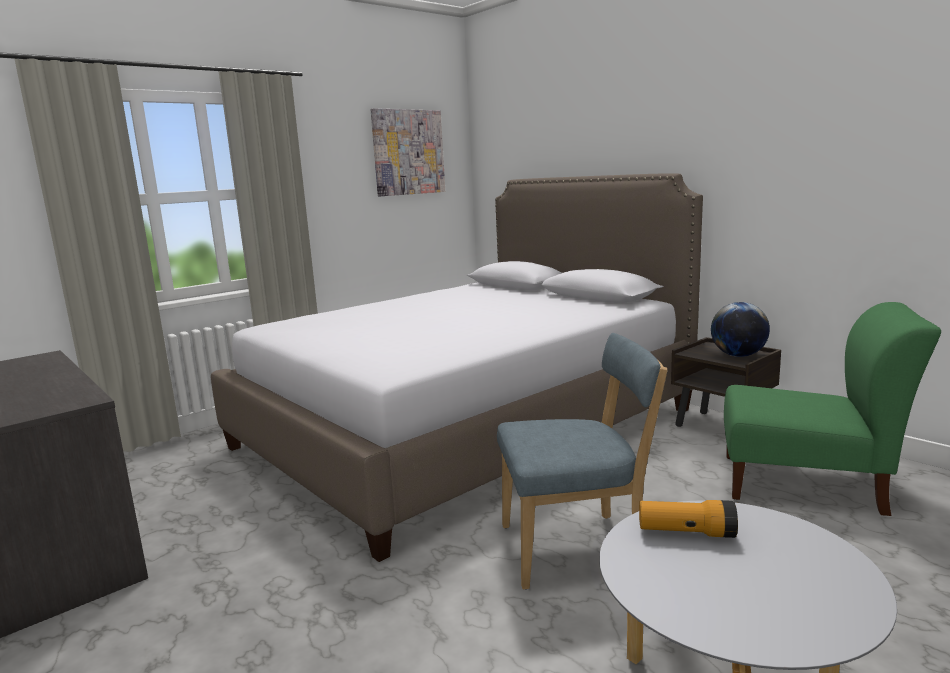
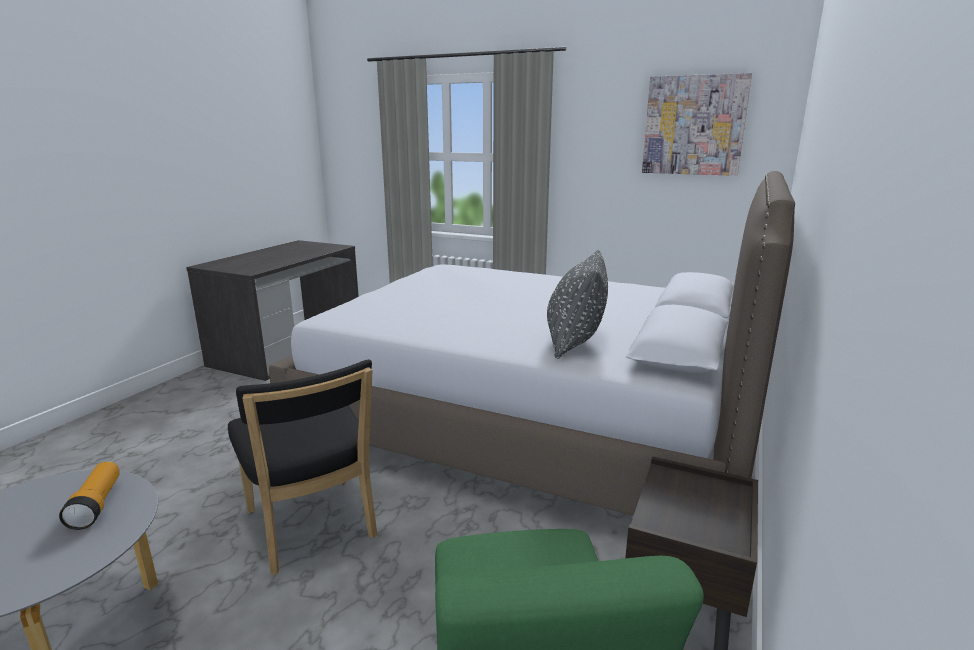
camera: 65 degrees right, 5 degrees up
blue chair [497,333,668,589] -> black chair [228,360,377,575]
globe [711,302,770,357] -> none
none -> grey pillow [547,250,608,359]

